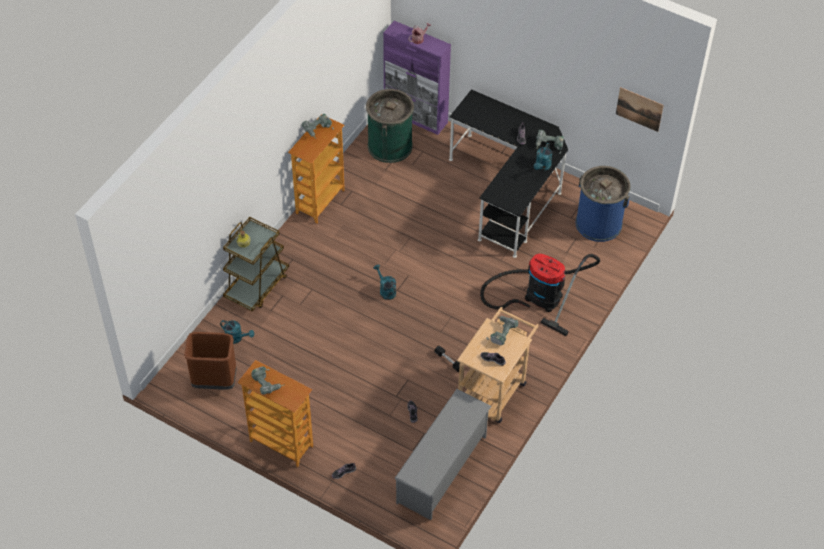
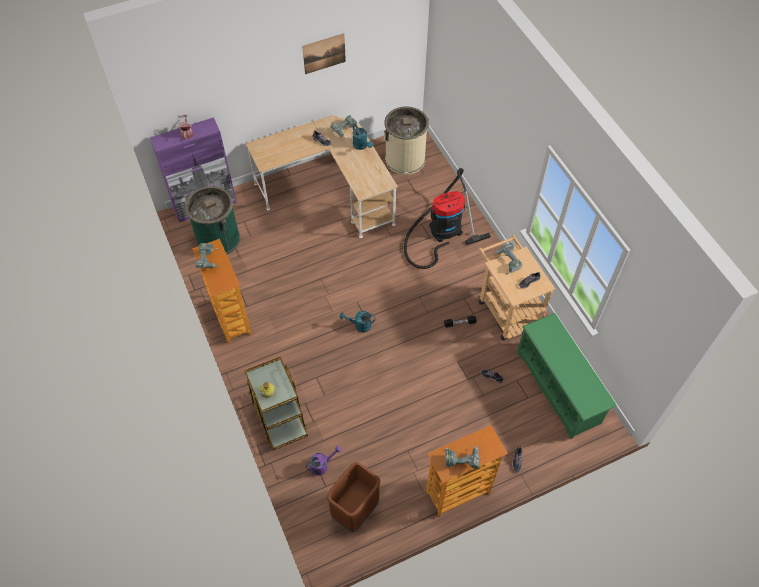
camera: 55 degrees left, 5 degrees up
turquoise watering can [220,320,254,344] -> purple watering can [306,446,342,476]
grey shoe rack [394,389,491,520] -> green shoe rack [517,313,617,439]
black desk [449,89,568,258] -> beige desk [246,115,398,238]
blue trash can [575,166,630,242] -> beige trash can [384,107,429,175]
picture [616,87,664,132] -> picture moved to [302,33,346,74]

